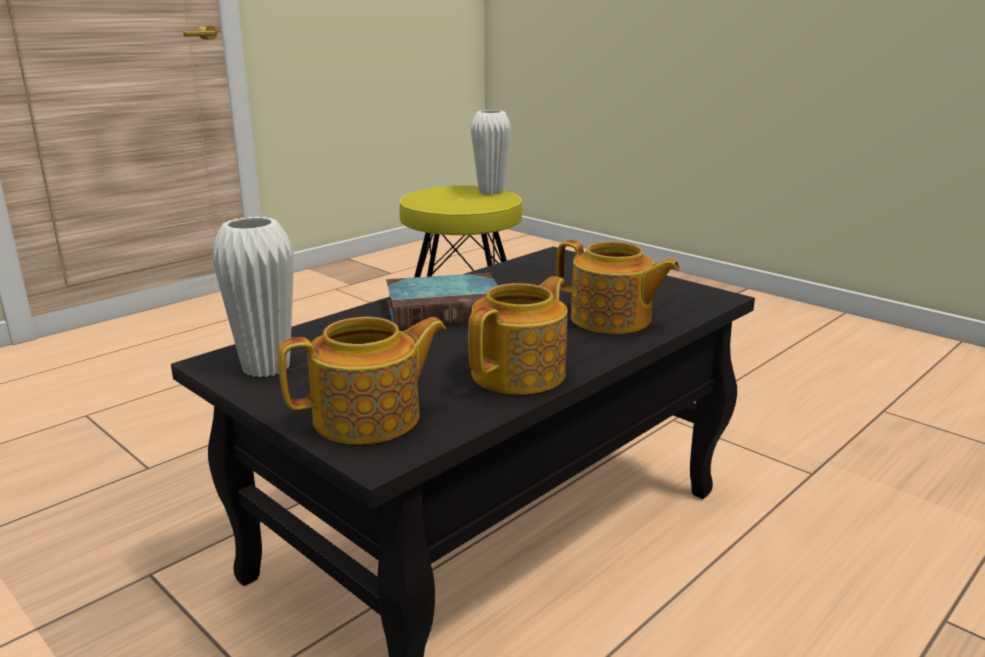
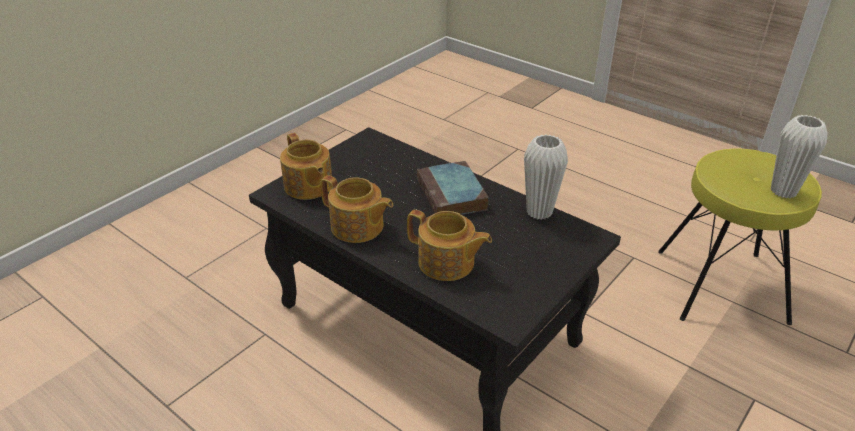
camera: 85 degrees right, 15 degrees up
white vase [212,217,294,377] -> white vase moved to [524,134,568,220]
teapot [556,240,681,334] -> teapot turned 90 degrees counterclockwise [407,210,492,281]

